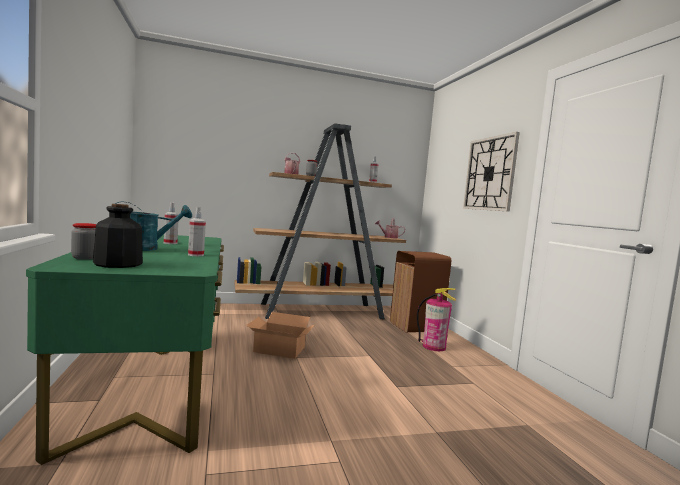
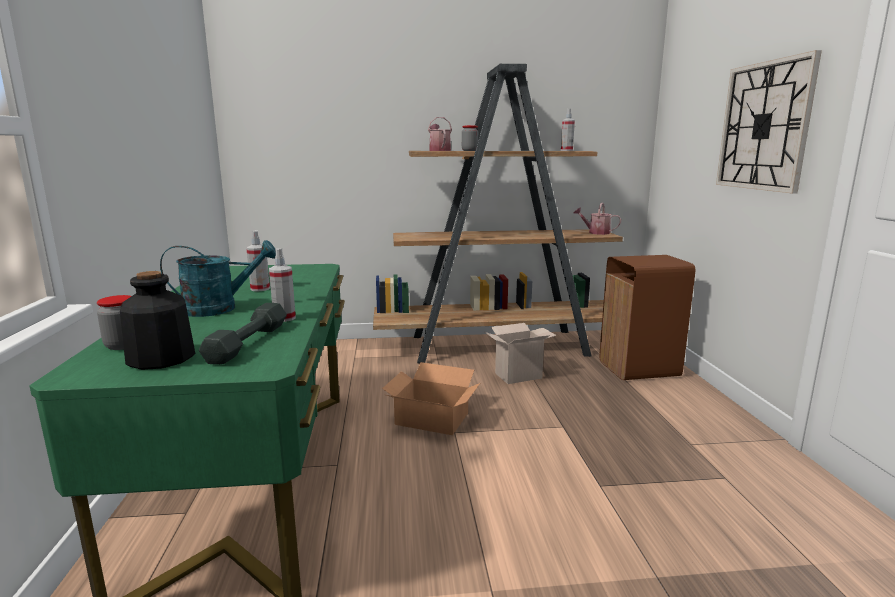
camera: 10 degrees right, 10 degrees up
fire extinguisher [417,288,457,351] -> none
none -> grey dumbbell [199,303,287,365]
none -> cardboard box [485,323,556,384]

